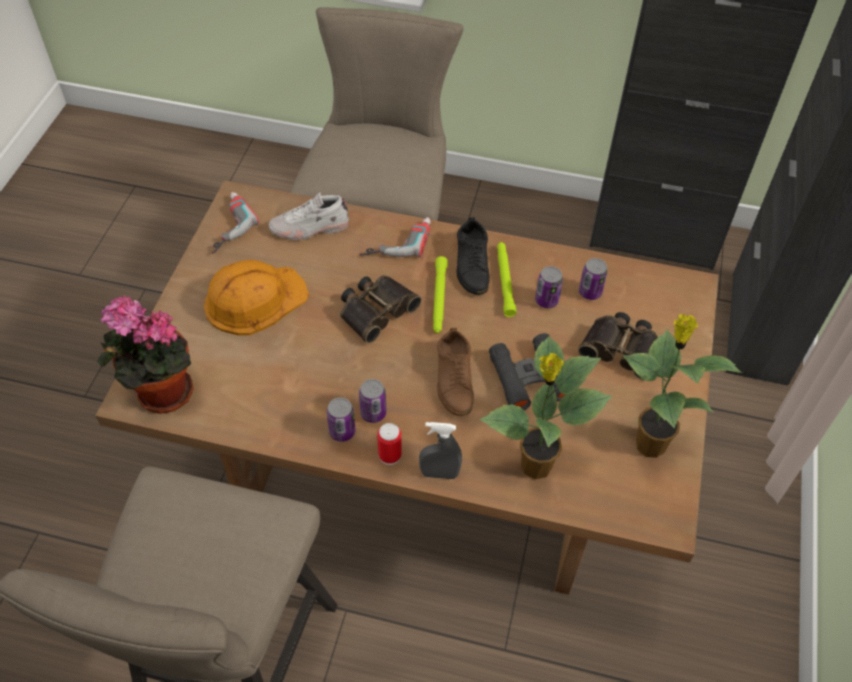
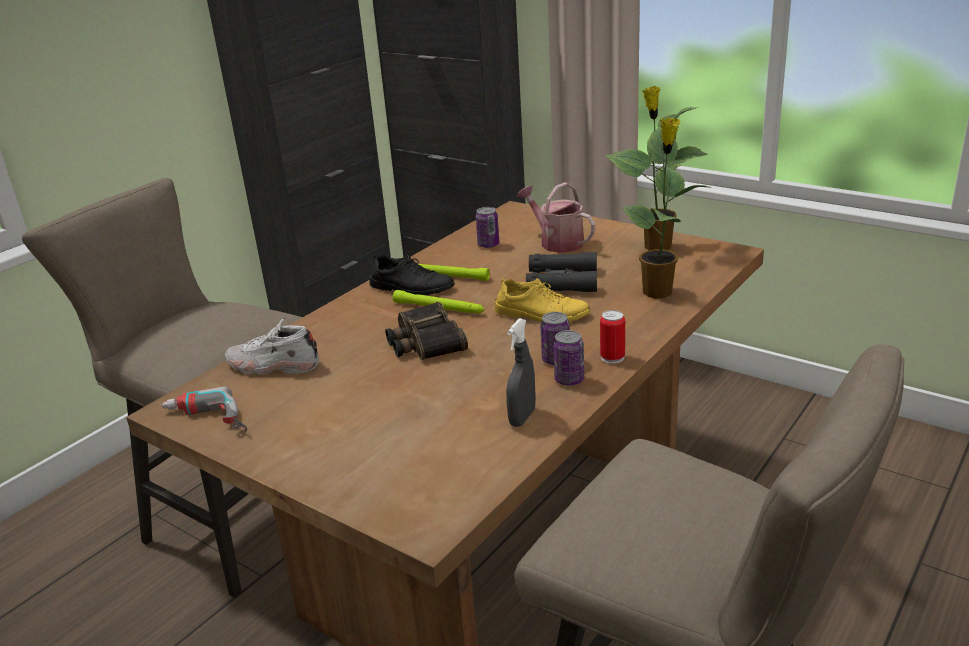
camera: 65 degrees left, 25 degrees down
potted plant [97,296,194,414] -> none
orange hard hat [204,260,309,335] -> none
white shoe [269,192,349,240] -> white shoe turned 90 degrees clockwise [225,318,319,375]
power drill [359,217,431,258] -> none
grey spray bottle [419,422,462,479] -> grey spray bottle moved to [506,318,536,427]
brown shoe [437,328,474,416] -> yellow shoe [494,278,590,322]
can [535,266,563,308] -> none
binoculars [578,312,658,381] -> watering can [517,182,595,253]

